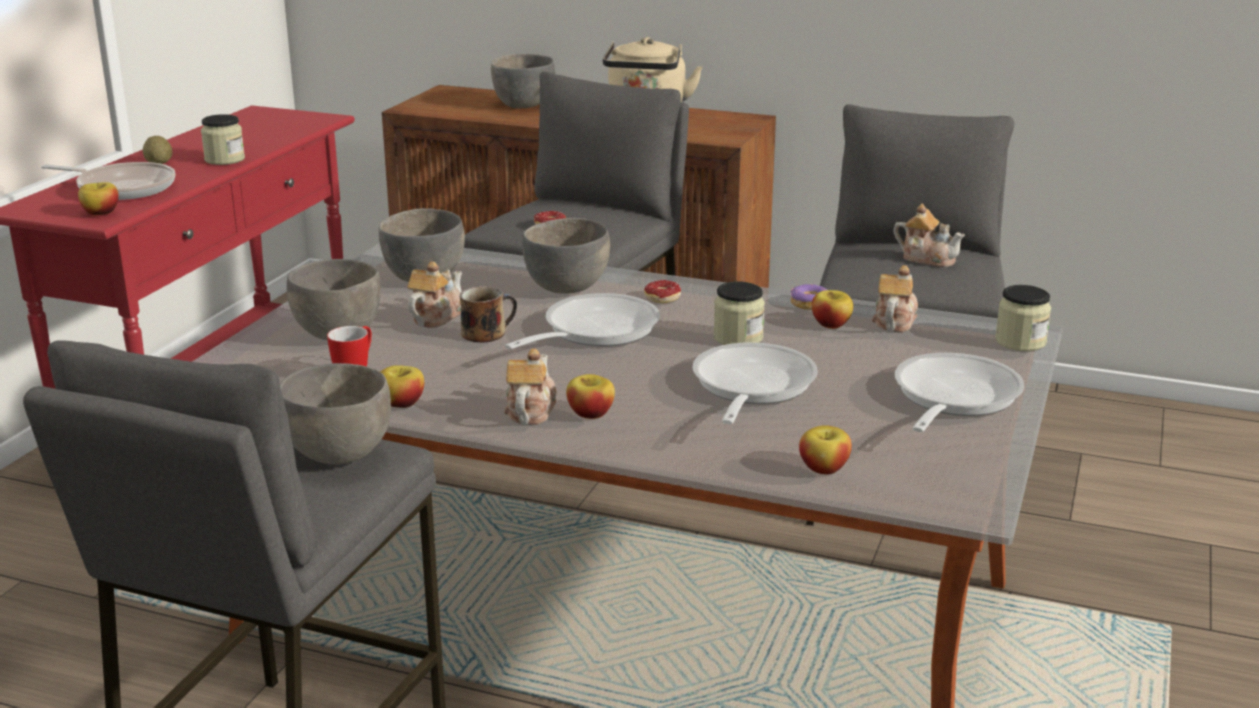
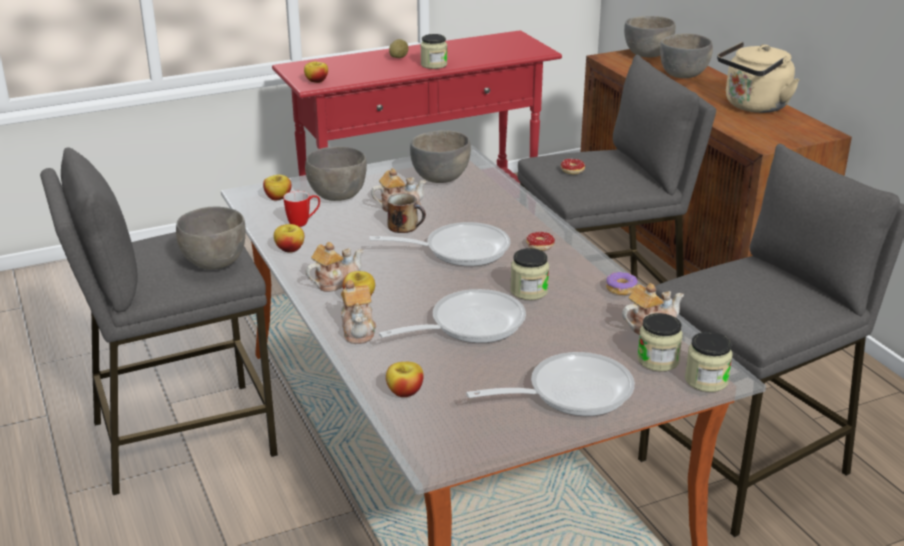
camera: 45 degrees right, 5 degrees up
frying pan [41,162,175,200] -> none
grey bowl [522,218,610,294] -> grey bowl moved to [624,16,676,57]
apple [812,290,853,329] -> apple moved to [263,175,292,200]
teapot [893,204,965,267] -> teapot moved to [341,280,376,344]
none -> jar [637,313,683,371]

